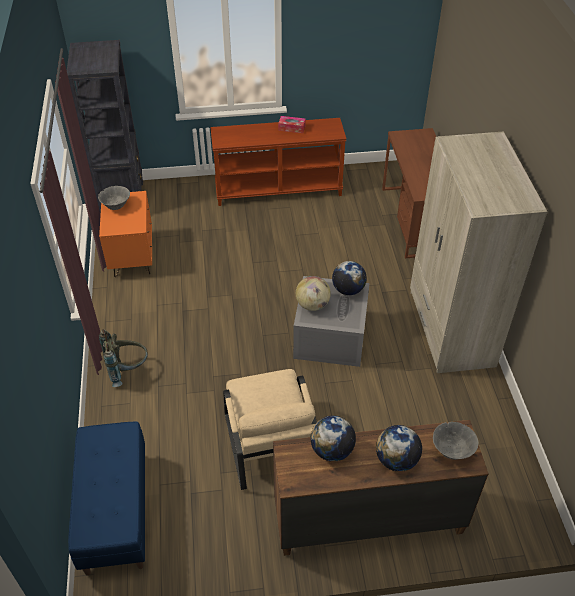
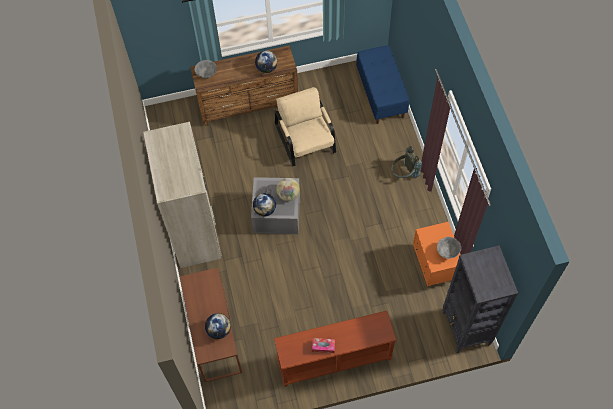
camera: 175 degrees right, 15 degrees up
globe [376,425,422,472] -> globe moved to [205,313,231,339]

